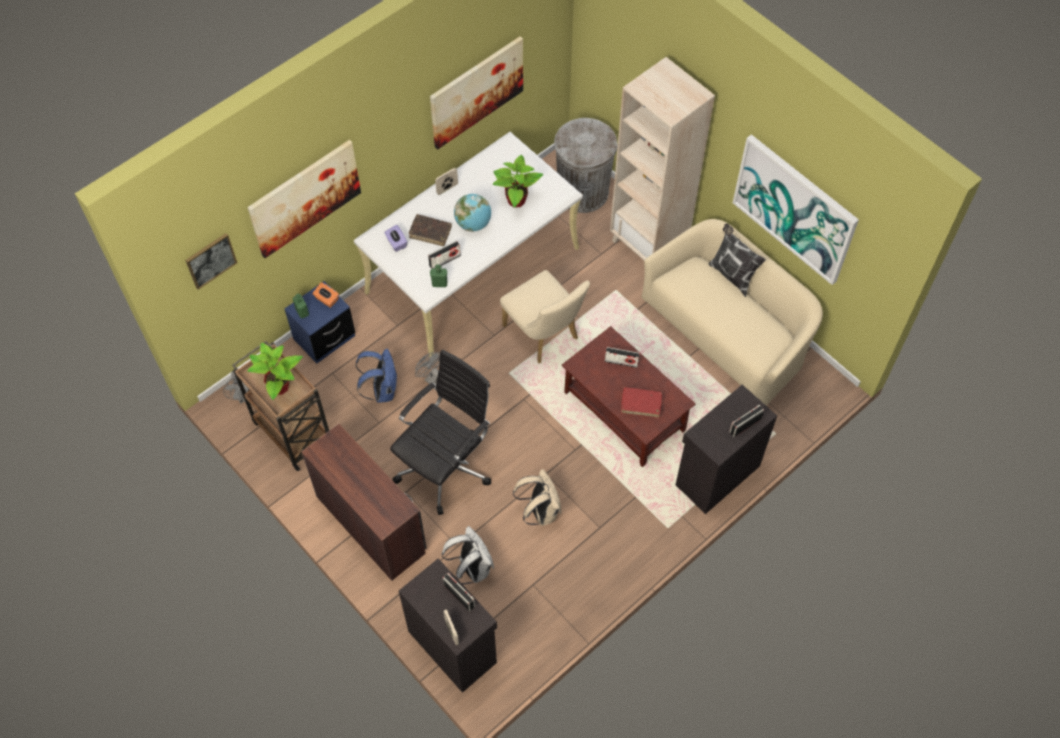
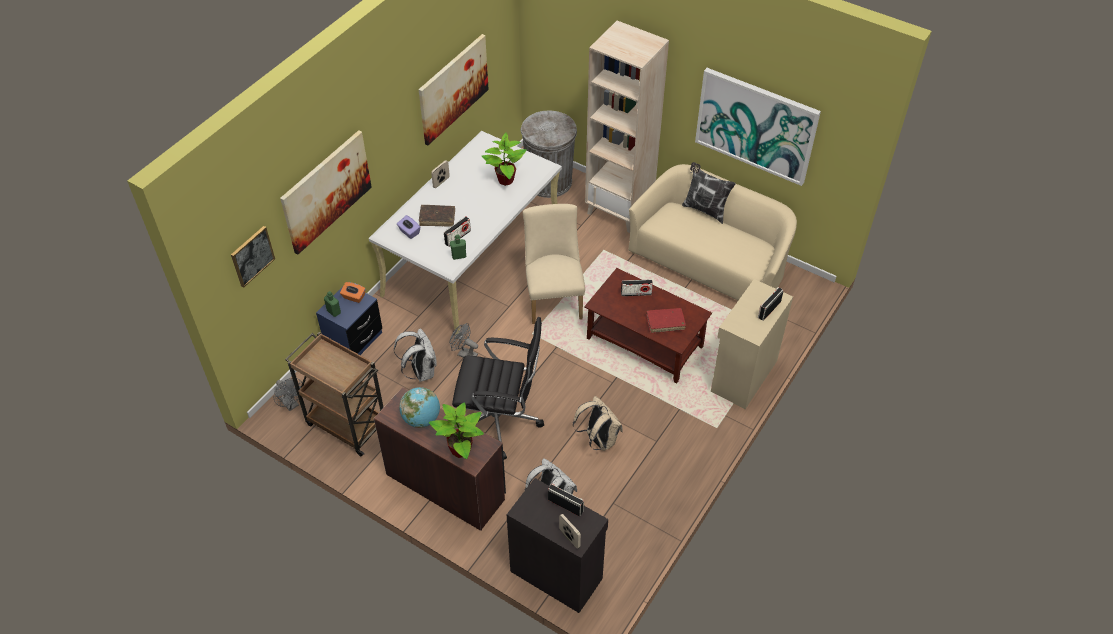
camera: 15 degrees left, 10 degrees down
potted plant [247,342,303,400] -> potted plant moved to [429,402,484,459]
blue backpack [355,349,397,403] -> white backpack [394,328,437,382]
black office chair [390,350,491,515] -> black office chair turned 75 degrees clockwise [452,317,544,460]
globe [454,194,491,232] -> globe moved to [399,387,440,428]
beige chair [500,270,590,363] -> beige chair turned 135 degrees counterclockwise [523,204,585,324]
black cabinet [676,385,777,514] -> beige cabinet [711,279,793,409]

